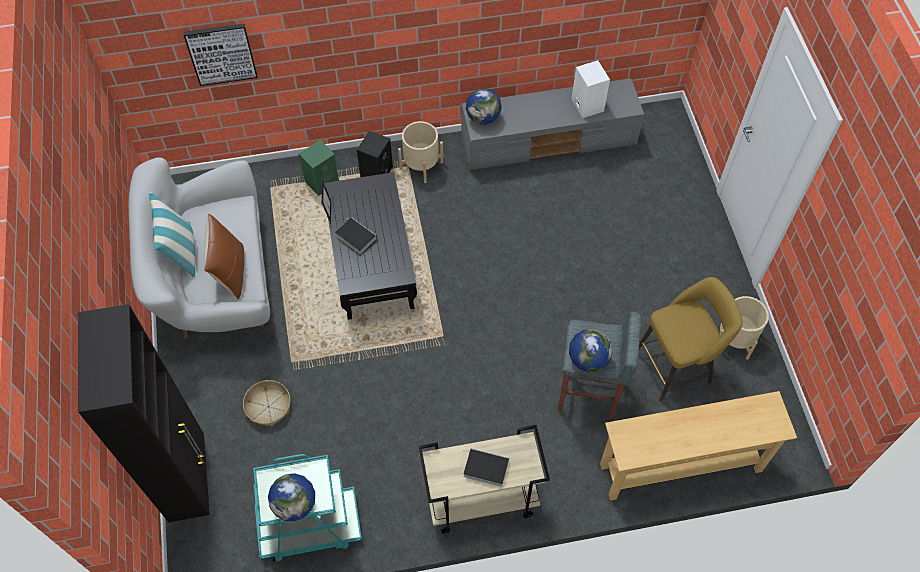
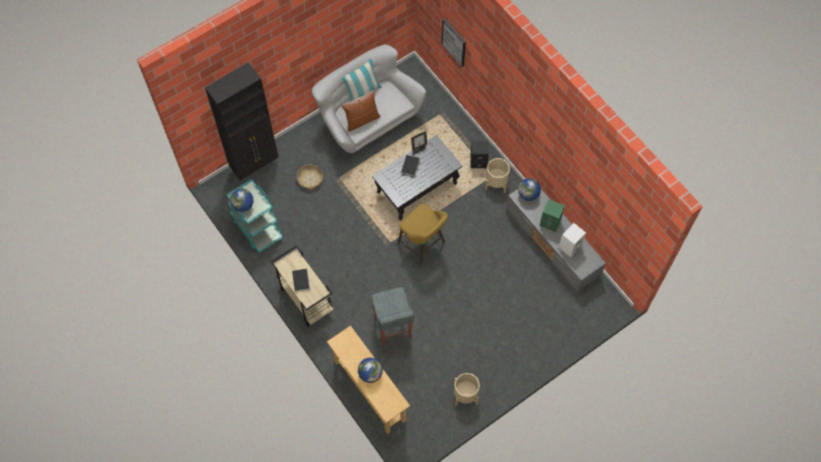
camera: 65 degrees right, 5 degrees up
green speaker [299,140,339,196] -> green speaker moved to [539,199,565,232]
globe [569,329,613,372] -> globe moved to [358,358,383,383]
yellow stool [639,277,743,402] -> yellow stool moved to [397,204,448,265]

